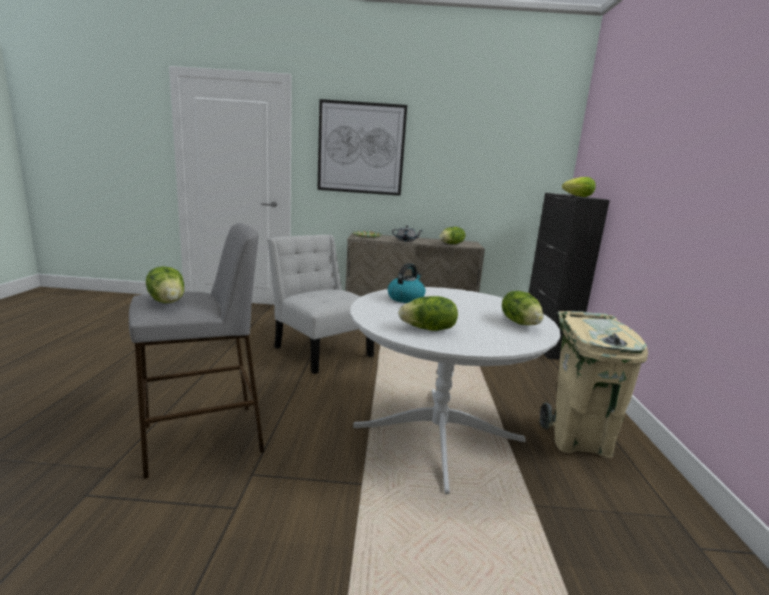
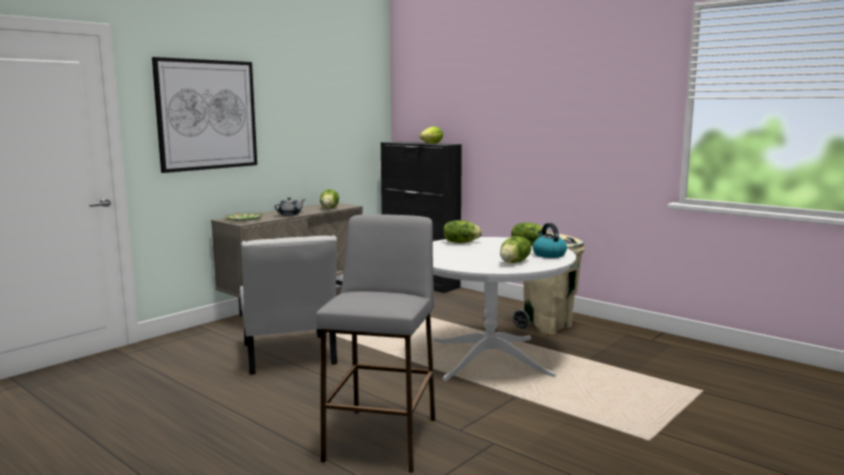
camera: 50 degrees left, 5 degrees down
lettuce [146,266,184,303] -> lettuce moved to [443,220,483,243]
white chair [267,235,374,374] -> white chair turned 105 degrees counterclockwise [240,235,337,375]
kettle [388,263,426,303] -> kettle moved to [532,223,567,258]

